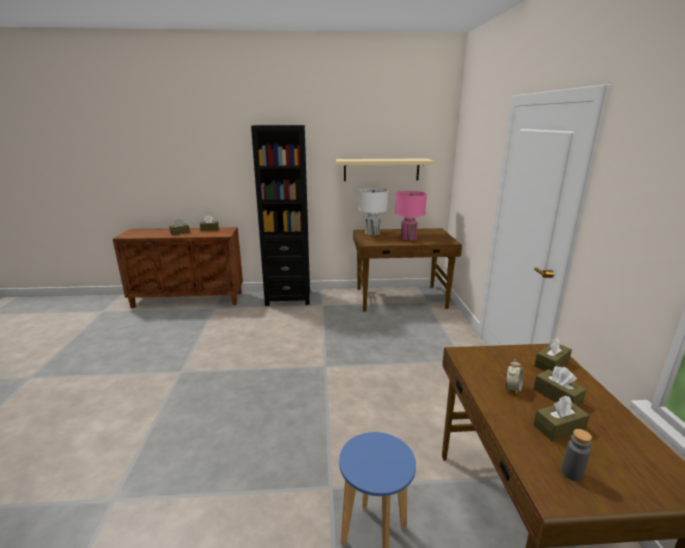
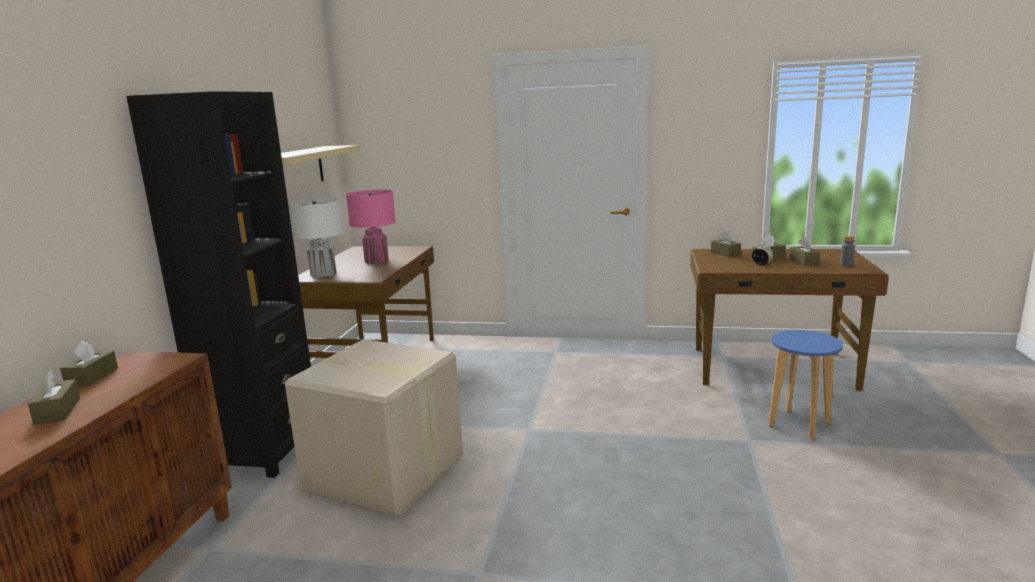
camera: 75 degrees left, 5 degrees down
none -> cardboard box [285,339,463,517]

